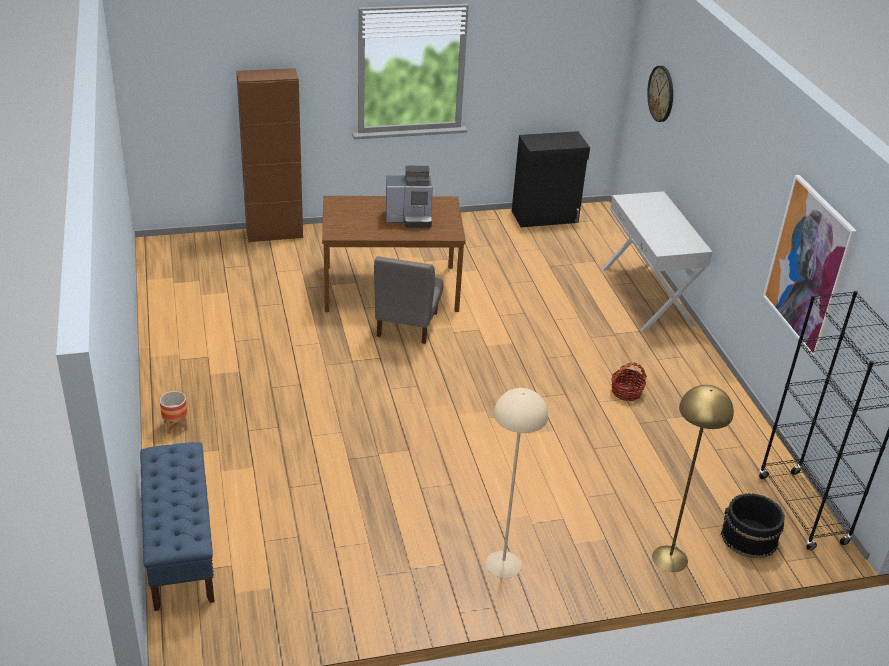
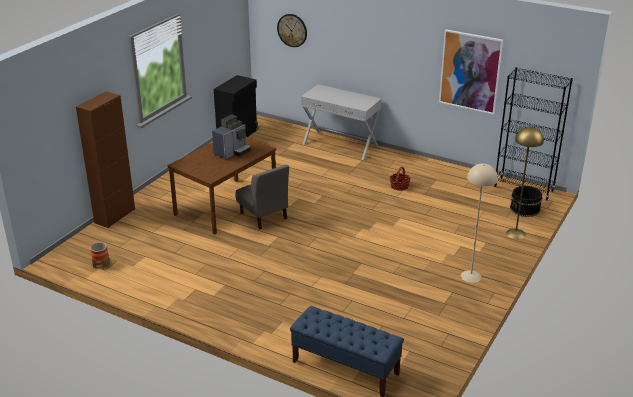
camera: 45 degrees left, 5 degrees down
planter [160,391,188,434] -> planter moved to [90,242,110,270]

